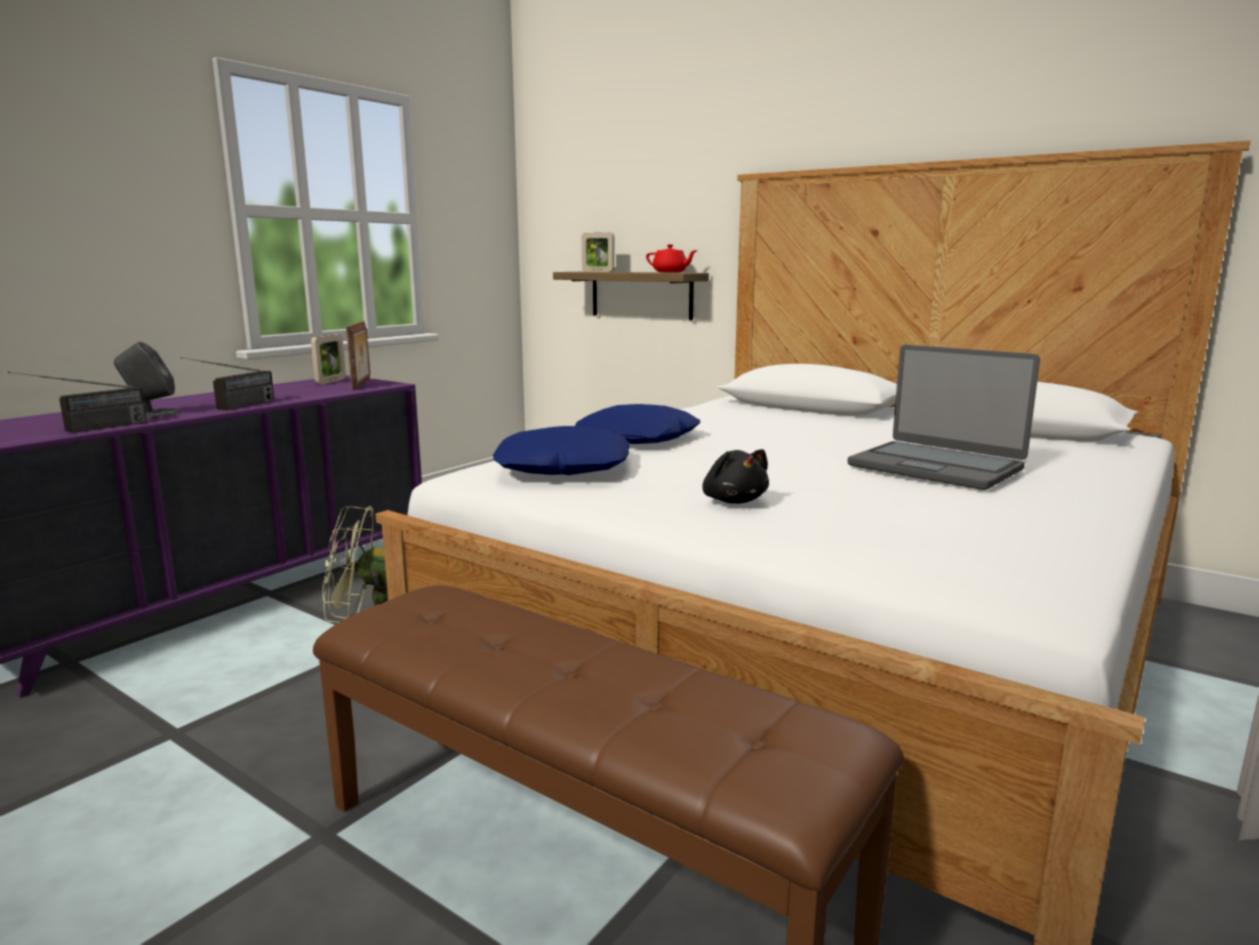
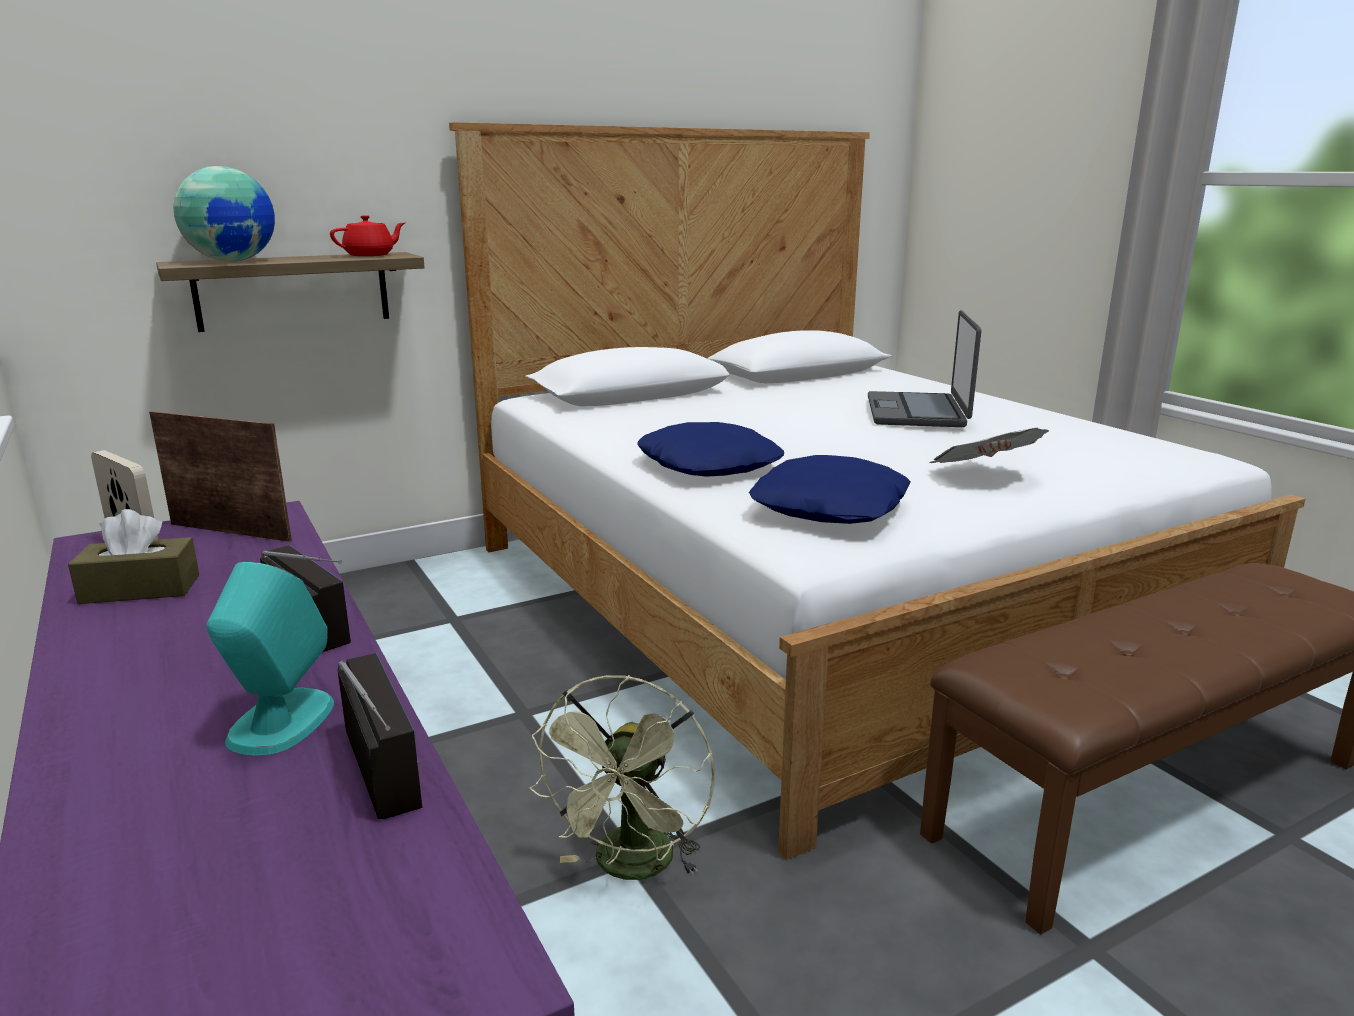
camera: 65 degrees left, 5 degrees up
grey speaker [114,342,179,418] -> turquoise speaker [206,562,334,756]
picture frame [582,233,615,272] -> globe [173,166,275,262]
black plush toy [702,449,769,504] -> newspaper [929,428,1049,463]
laptop [847,345,1040,490] -> laptop turned 120 degrees clockwise [868,310,981,427]
none -> brown tissue box [68,509,199,604]

